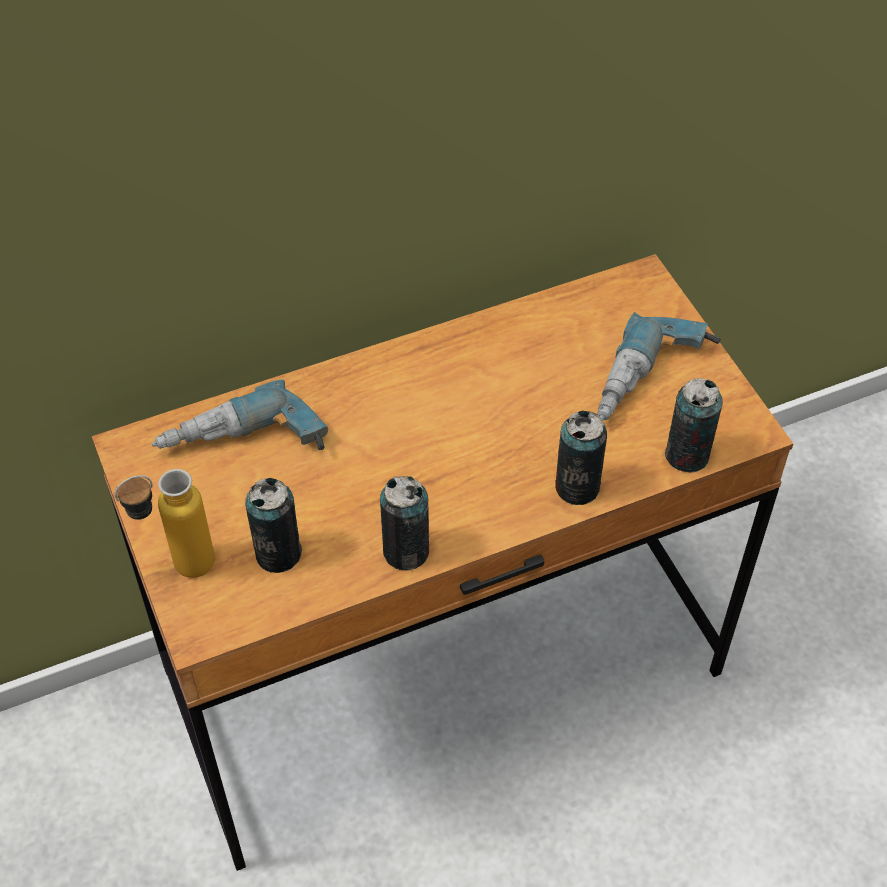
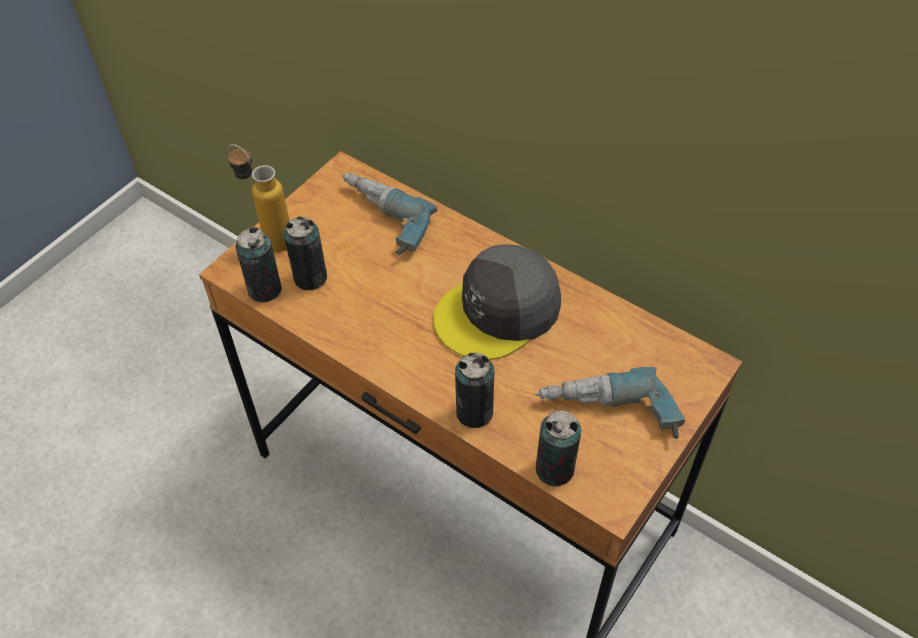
camera: 60 degrees right, 0 degrees up
can [380,476,429,571] -> can moved to [236,228,282,302]
none -> grey cap [433,244,561,360]

